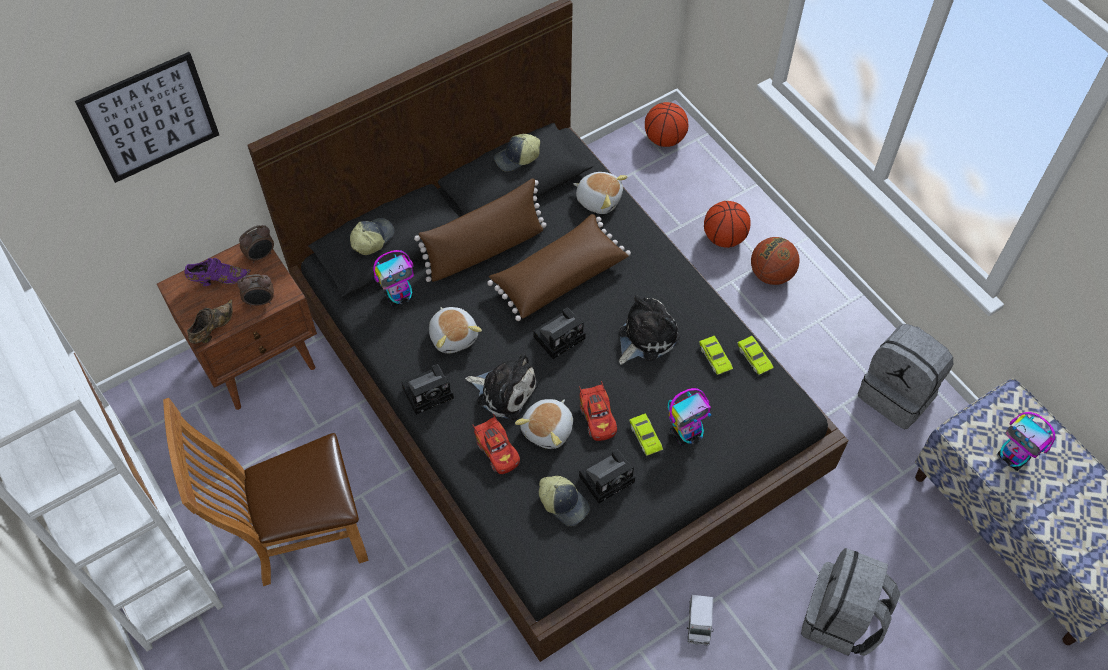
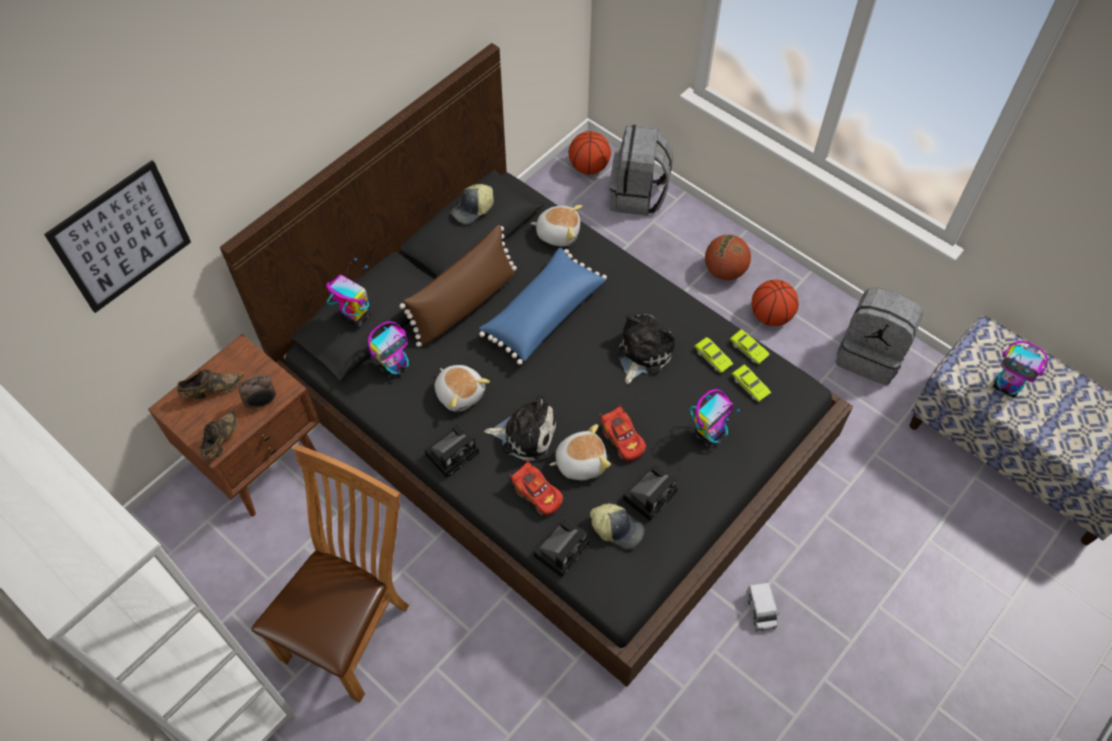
camera: 15 degrees left, 0 degrees up
brown chair [163,398,369,586] -> brown chair turned 150 degrees clockwise [251,444,409,703]
purple shoe [184,258,251,286] -> brown shoe [177,369,244,400]
alarm clock [239,225,274,263] -> none
cap [350,218,394,255] -> toy robot [326,258,370,328]
brown pillow [487,214,631,321] -> blue pillow [479,248,607,365]
plush toy [515,399,573,449] -> plush toy turned 120 degrees counterclockwise [550,424,611,480]
camera [533,307,586,359] -> camera moved to [533,519,589,577]
green toy car [629,414,663,456] -> green toy car moved to [732,365,771,402]
basketball [704,201,751,248] -> basketball moved to [752,280,798,326]
grey backpack [801,548,900,656] -> grey backpack moved to [609,124,673,216]

